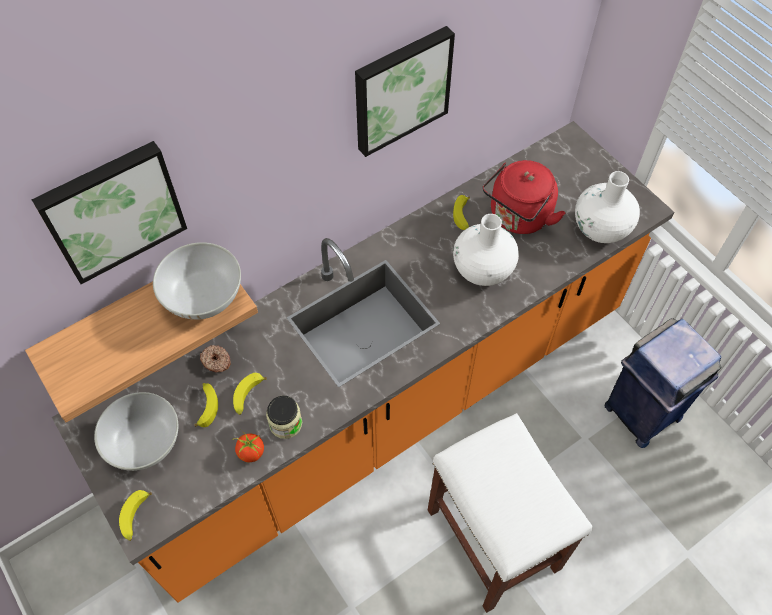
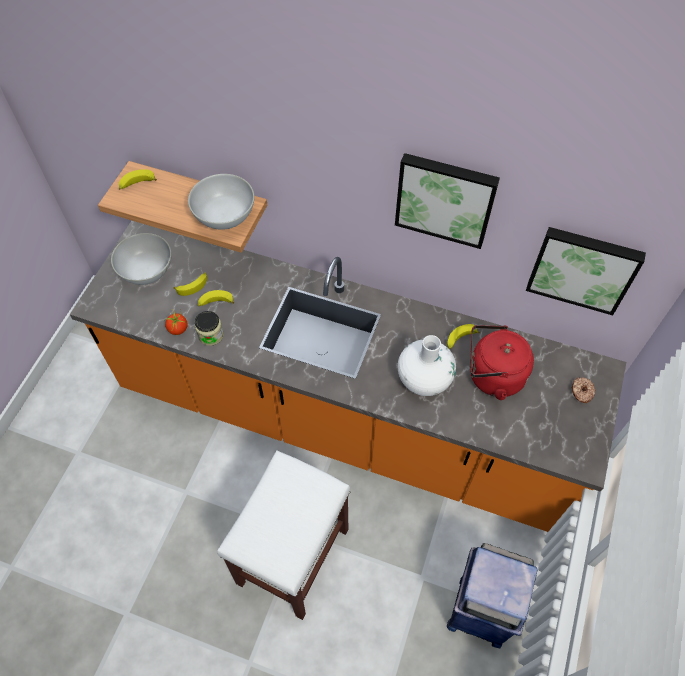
camera: 55 degrees right, 0 degrees up
picture [32,141,187,284] -> picture moved to [526,227,646,315]
banana [119,490,152,541] -> banana moved to [119,169,157,189]
donut [200,345,231,372] -> donut moved to [571,377,596,403]
white vase [575,171,640,243] -> none

